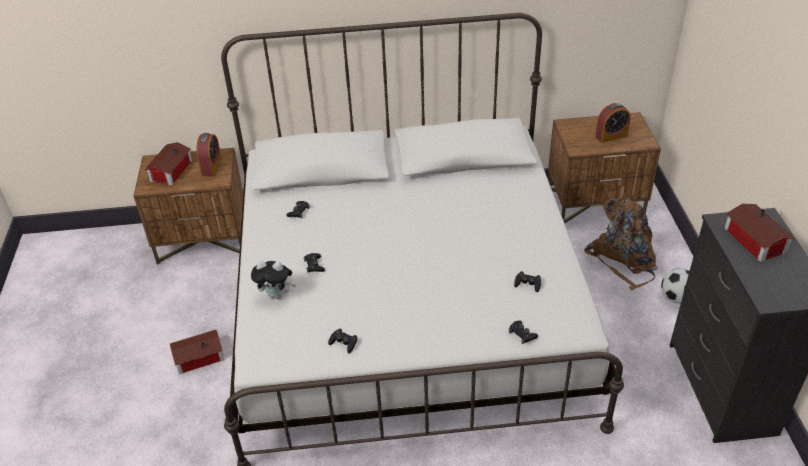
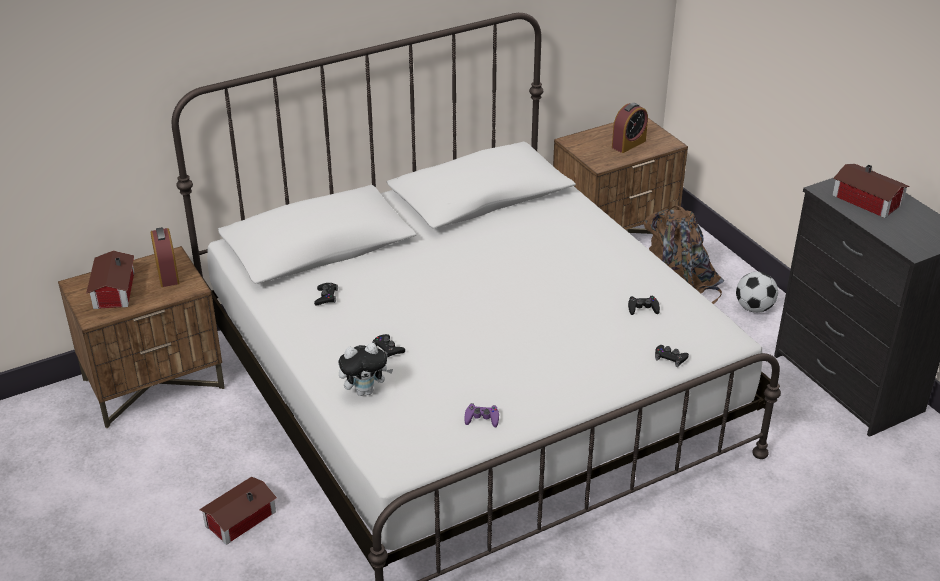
camera: 25 degrees left, 5 degrees down
black game controller [328,329,357,353] -> purple game controller [465,403,499,427]

